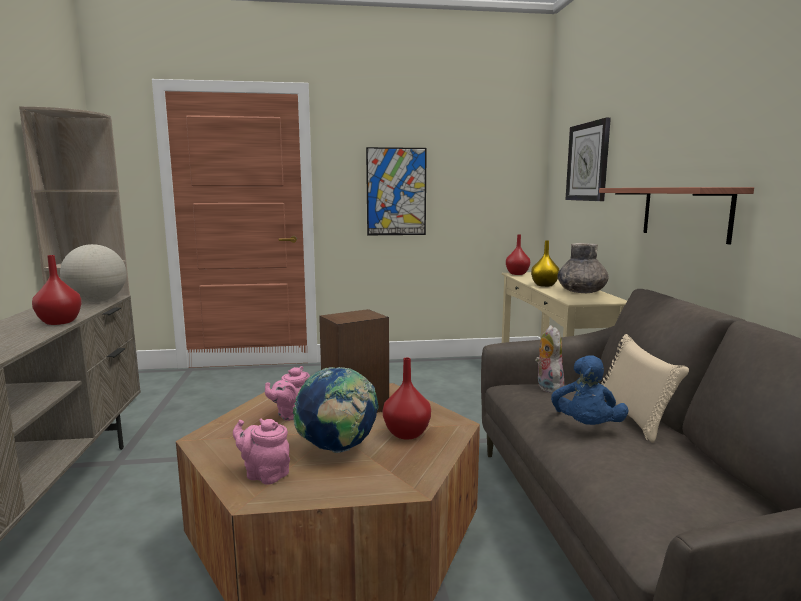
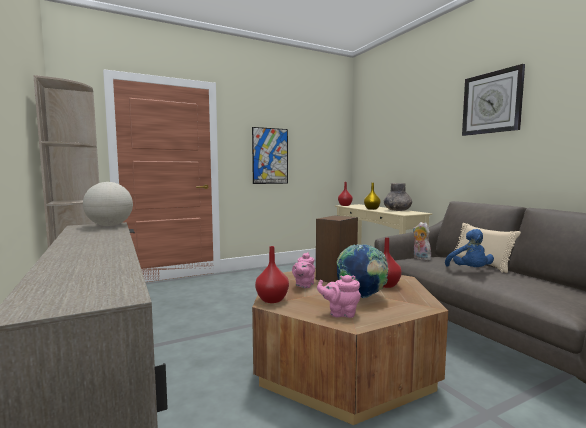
camera: 20 degrees left, 5 degrees down
red vase [32,255,82,325] -> red vase moved to [255,246,289,303]
wall clock [565,118,611,201] -> wall clock moved to [462,64,525,136]
shelf [599,187,754,244] -> none

